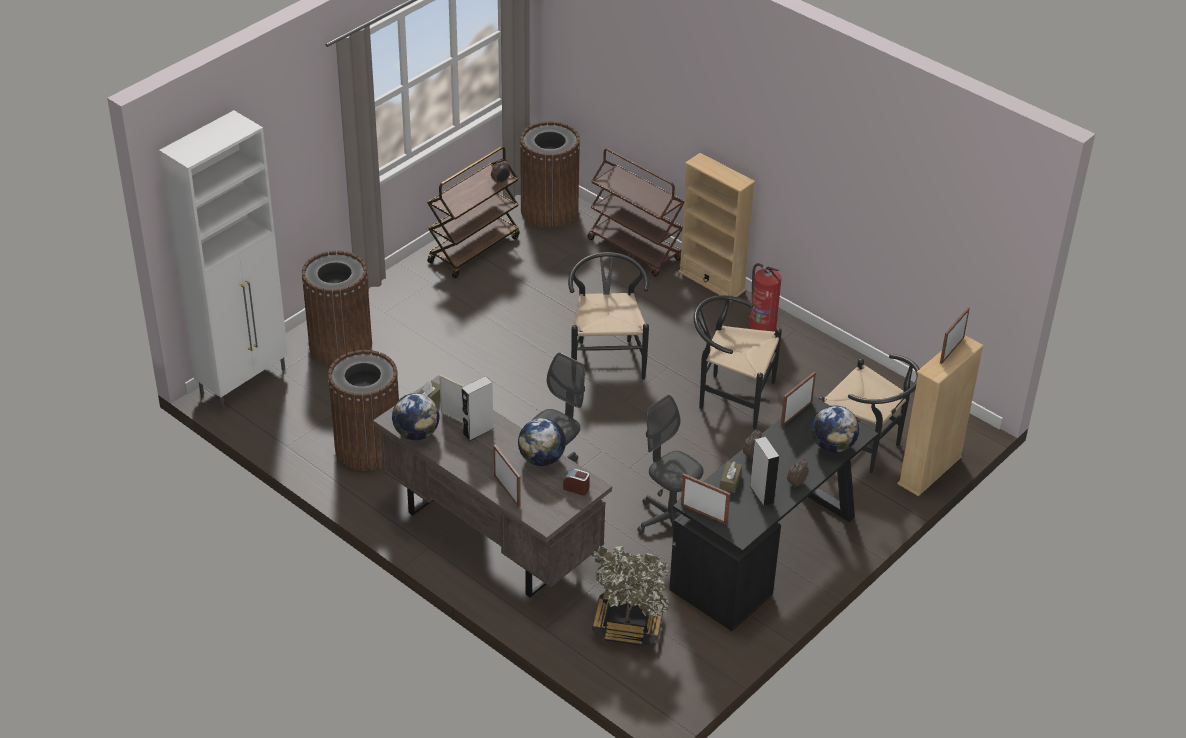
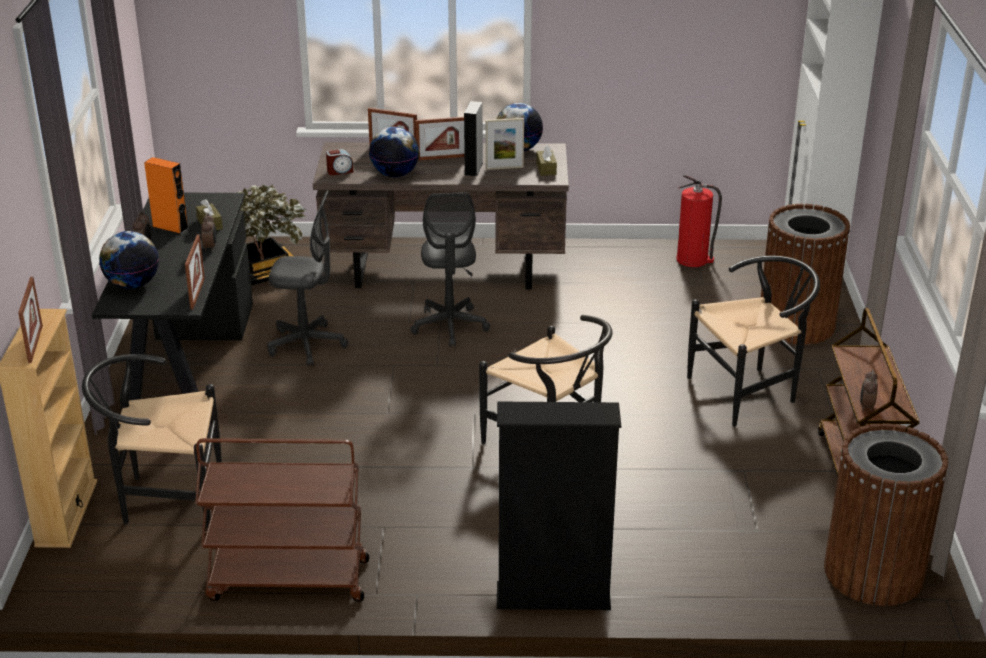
camera: 140 degrees right, 10 degrees down
brown trash can [328,350,399,471] -> none
brown cart [588,148,684,277] -> brown cart moved to [195,438,369,602]
beige bookcase [678,153,755,301] -> black bookcase [497,402,621,610]
picture frame [681,474,730,525] -> picture frame moved to [415,117,465,160]
black chair [693,295,782,429] -> black chair moved to [687,256,820,427]
fire extinguisher [748,263,781,332] -> fire extinguisher moved to [676,174,722,267]
grey speaker [750,437,780,506] -> orange speaker [144,157,189,234]

